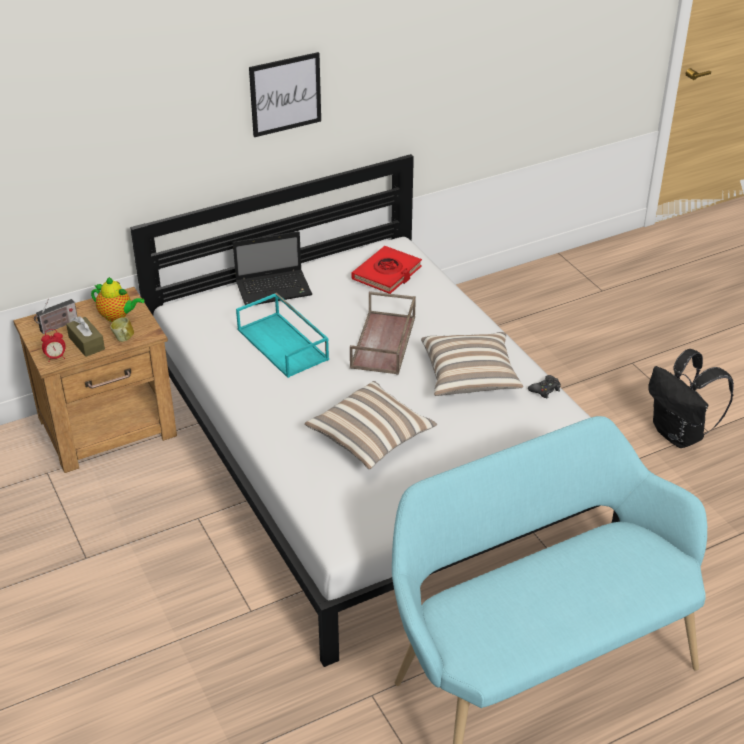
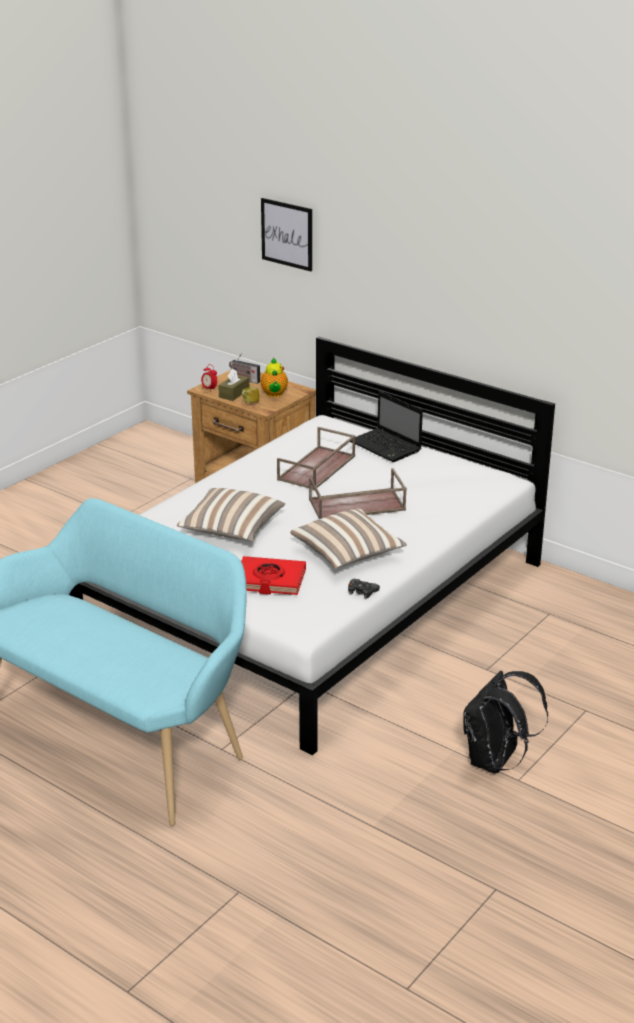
camera: 65 degrees right, 10 degrees down
turquoise tray [236,293,329,378] -> brown tray [277,427,355,490]
picture [249,52,321,137] -> picture moved to [261,198,312,271]
red book [351,246,422,294] -> red book moved to [241,556,306,595]

